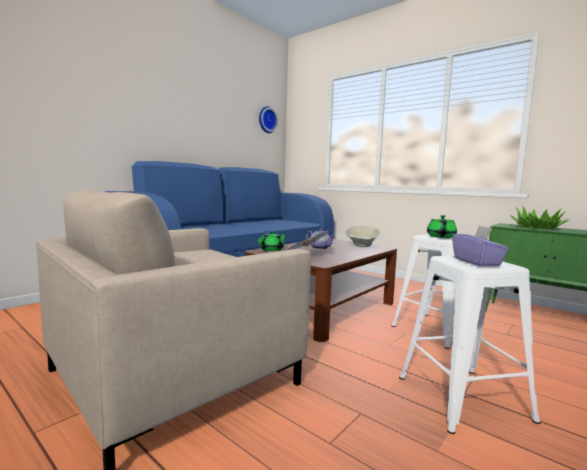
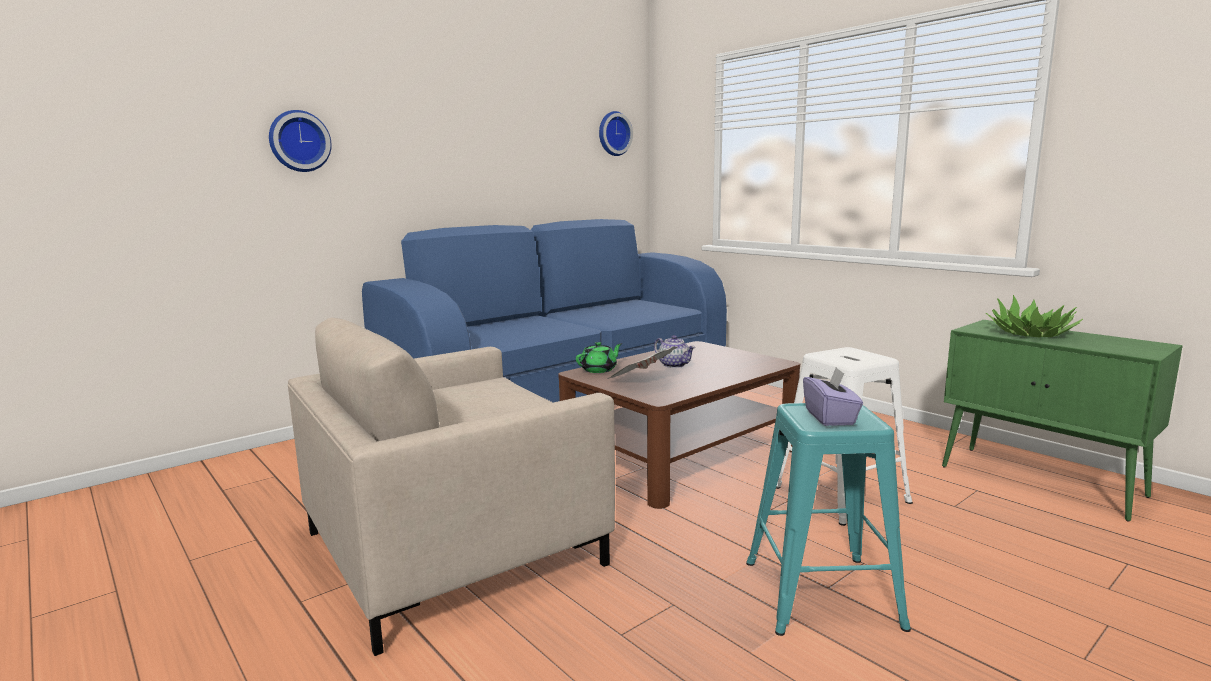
camera: 10 degrees right, 5 degrees up
beige bowl [346,226,380,247] -> none
white stool [399,256,540,434] -> turquoise stool [746,403,911,636]
green teapot [427,215,457,238] -> none
none -> wall clock [269,110,332,172]

